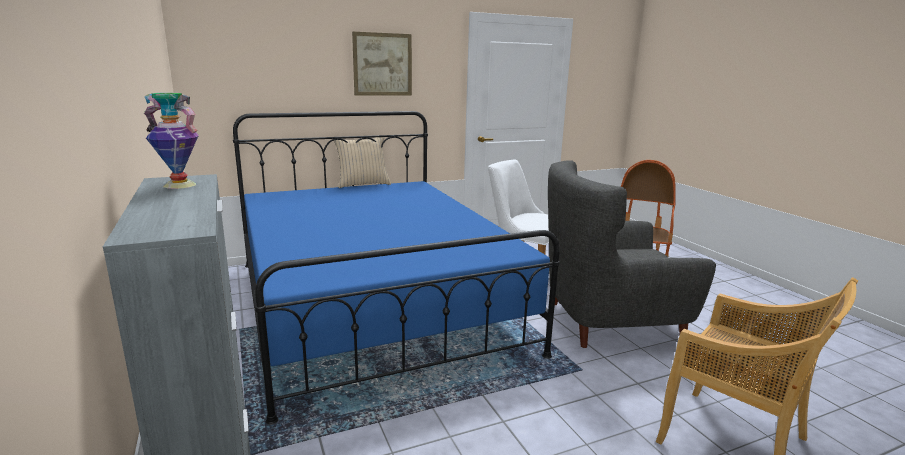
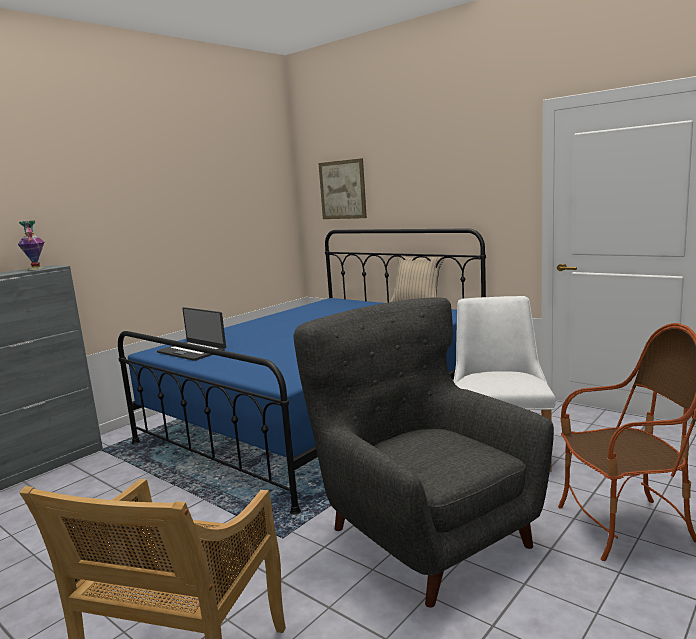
camera: 65 degrees right, 5 degrees down
picture [352,32,412,96] -> picture moved to [318,158,367,219]
none -> laptop [157,307,226,361]

